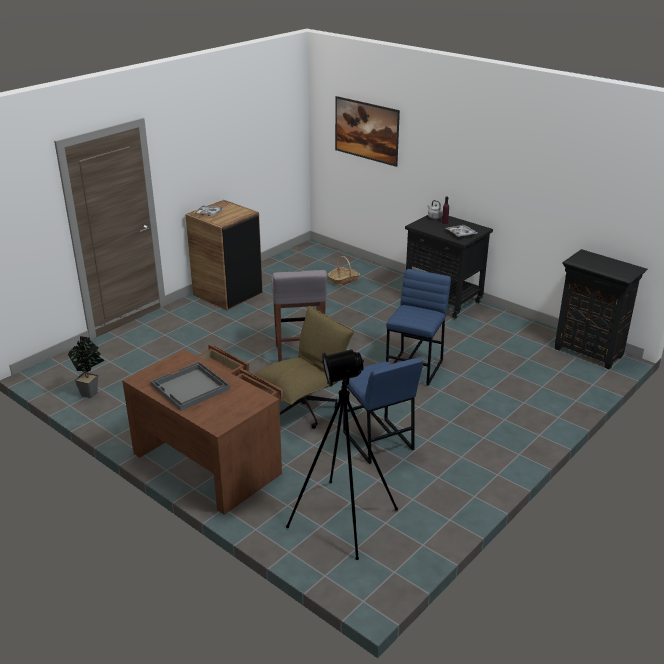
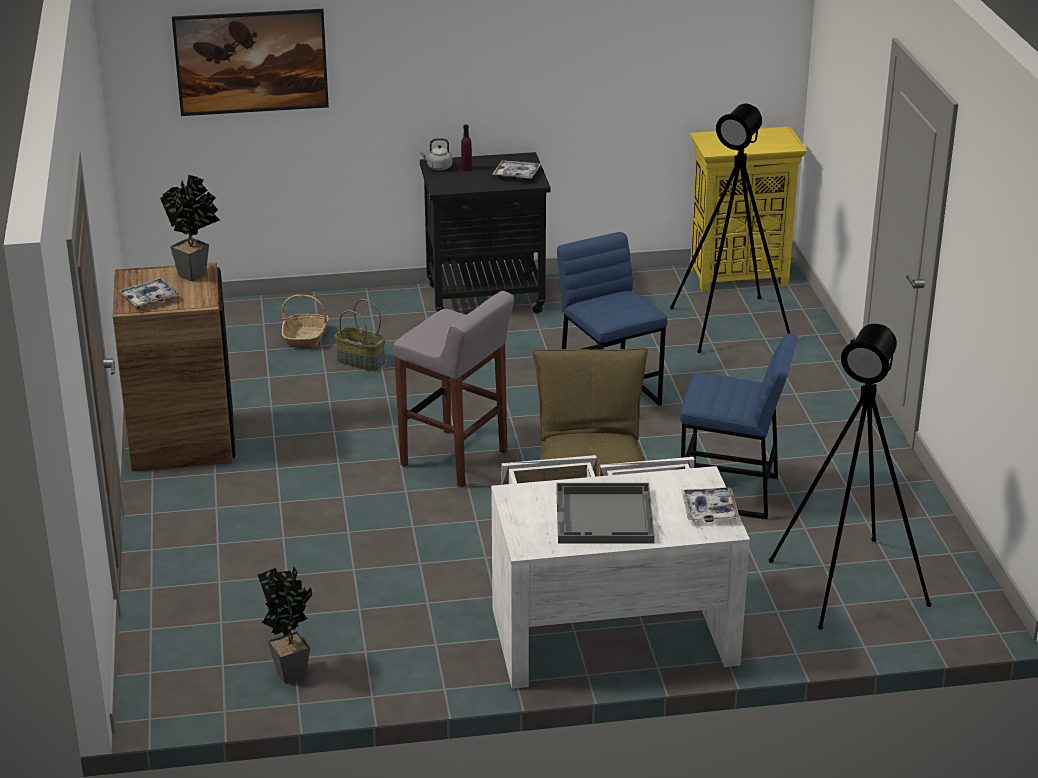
camera: 50 degrees left, 0 degrees up
brown desk [122,344,284,515] -> white desk [491,455,750,689]
black cabinet [555,249,648,369] -> yellow cabinet [689,127,807,291]
none -> potted plant [160,175,220,281]
none -> basket [334,299,385,371]
none -> black floor lamp [670,103,790,353]
none -> tray [682,487,740,522]

